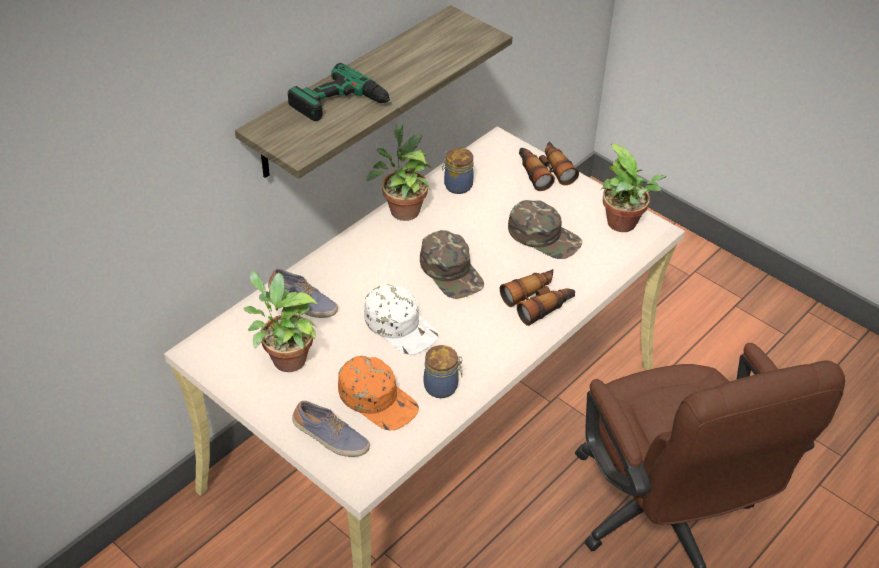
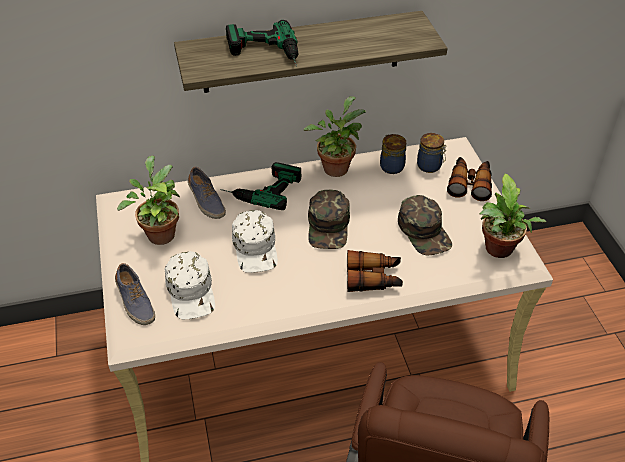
camera: 35 degrees right, 0 degrees up
orange cap [338,356,419,430] -> white cap [164,251,215,319]
jar [424,345,462,398] -> jar moved to [417,133,446,173]
none -> power drill [221,162,301,210]

